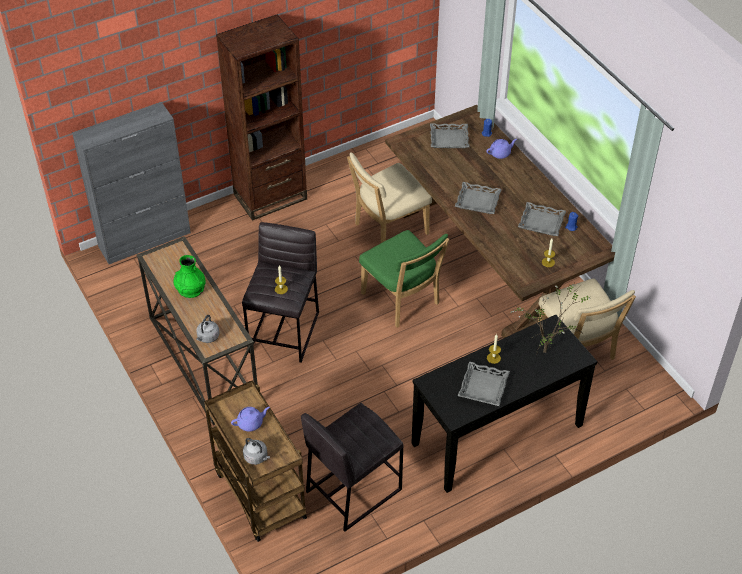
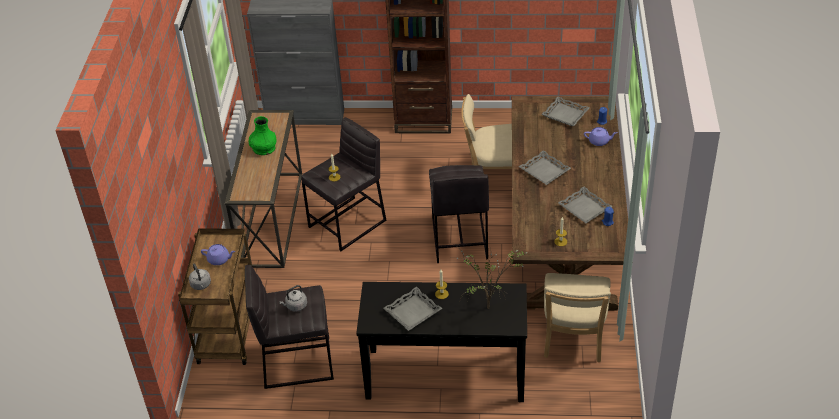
camera: 35 degrees right, 5 degrees down
grey kettle [196,315,219,343] -> grey kettle moved to [279,285,307,312]
green chair [359,230,450,328] -> grey stool [429,165,489,263]

